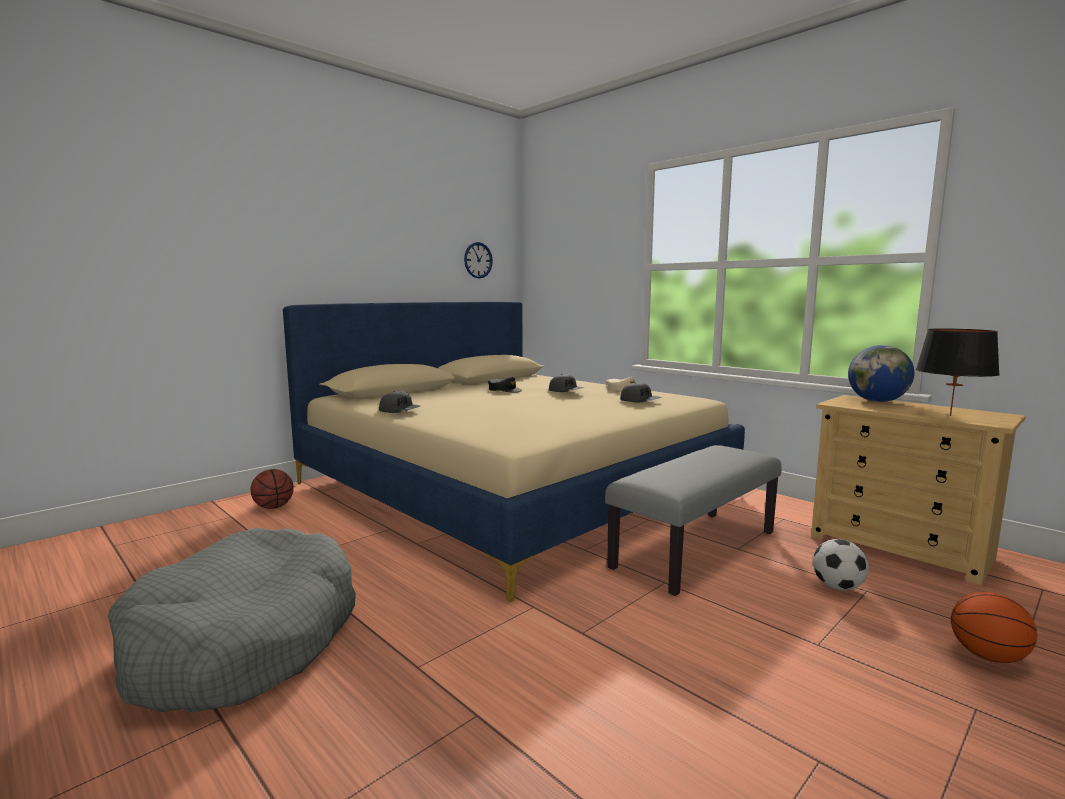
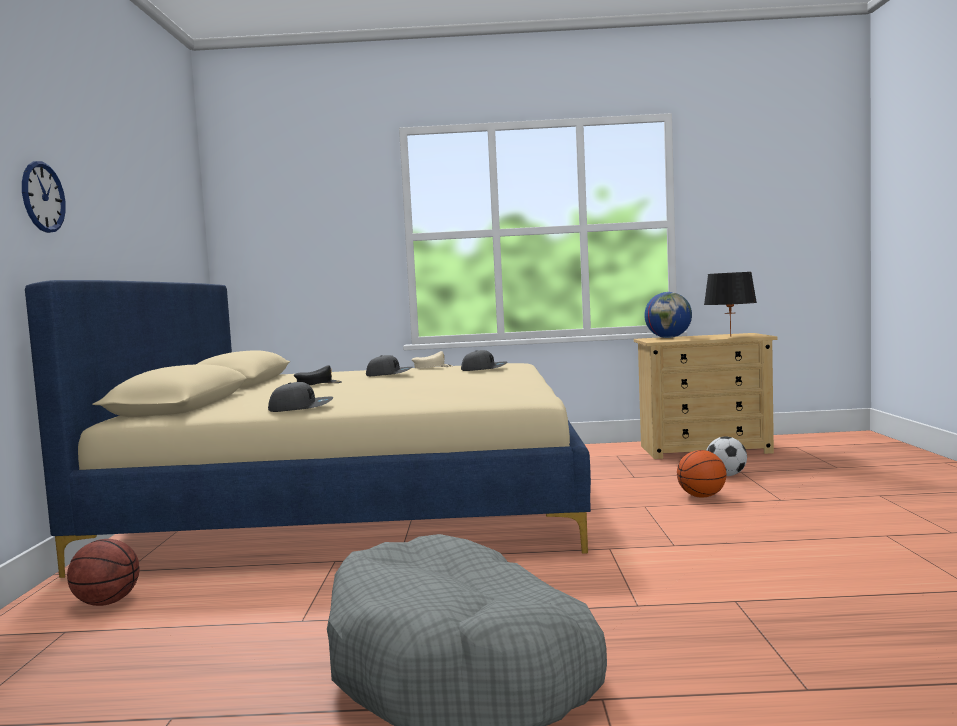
camera: 45 degrees left, 5 degrees down
wall clock [464,242,493,278] -> wall clock moved to [22,161,66,233]
grey bench [605,445,782,596] -> none
basketball [951,592,1037,663] -> basketball moved to [677,450,726,497]

